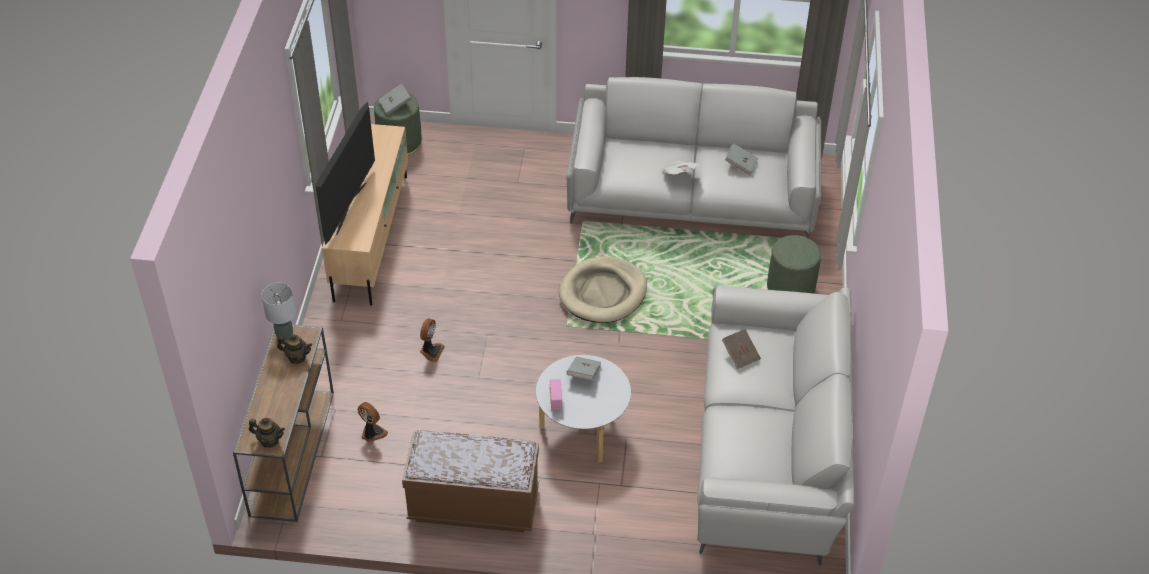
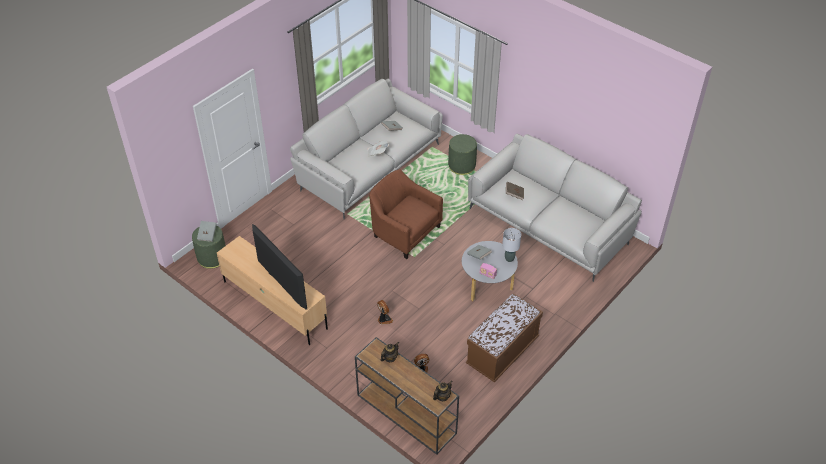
camera: 55 degrees left, 0 degrees up
grey table lamp [261,283,296,341] -> grey table lamp moved to [502,228,521,262]
beige dog bed [559,256,647,323] -> brown armchair [369,169,443,259]

